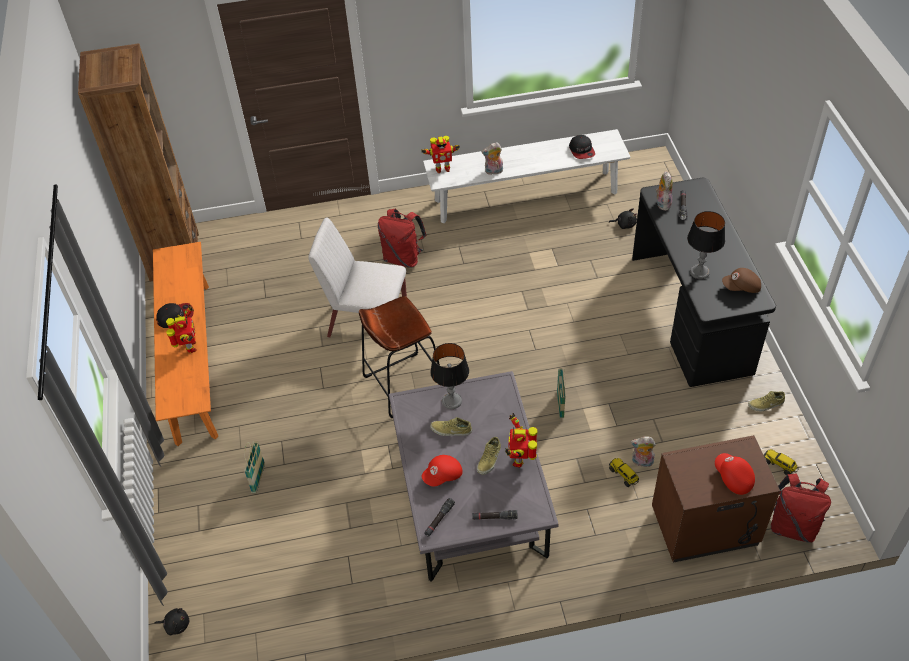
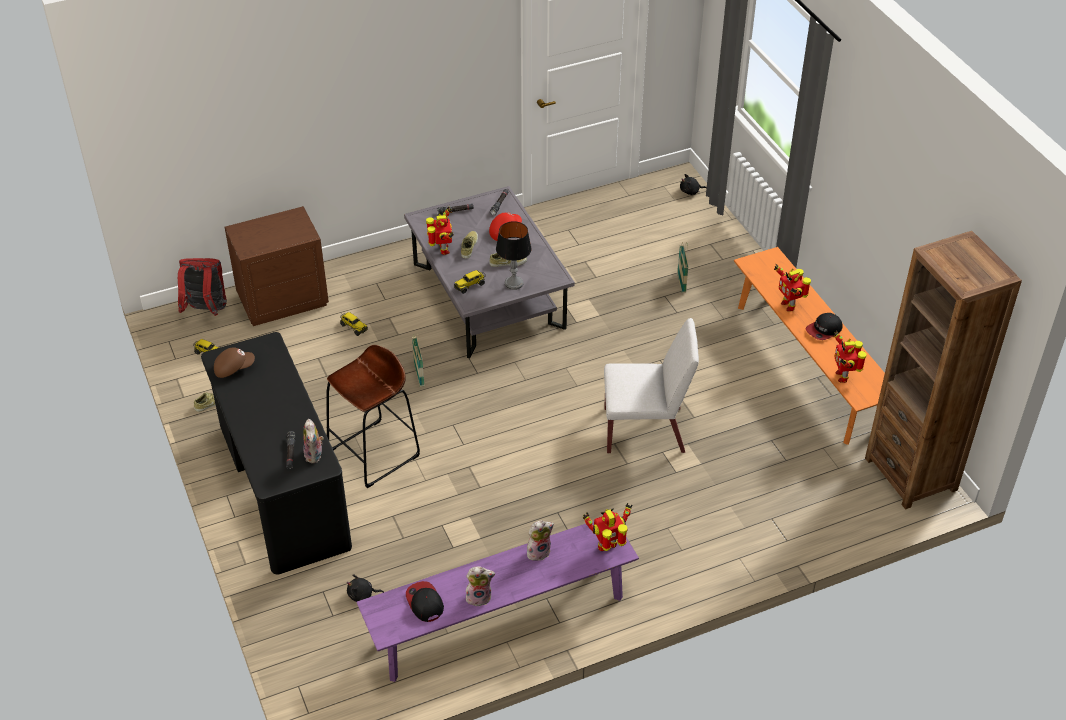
camera: 165 degrees right, 5 degrees down
brown stool [359,296,440,418] -> brown stool moved to [326,345,420,488]
red backpack [378,209,426,268] -> none
white bench [423,129,631,223] -> purple bench [357,521,639,682]
plush toy [631,436,656,467] -> plush toy moved to [465,567,495,607]
table lamp [687,211,725,279] -> none
red cap [715,453,755,495] -> none
none -> toy truck [454,270,486,294]
none -> toy robot [833,330,867,383]

